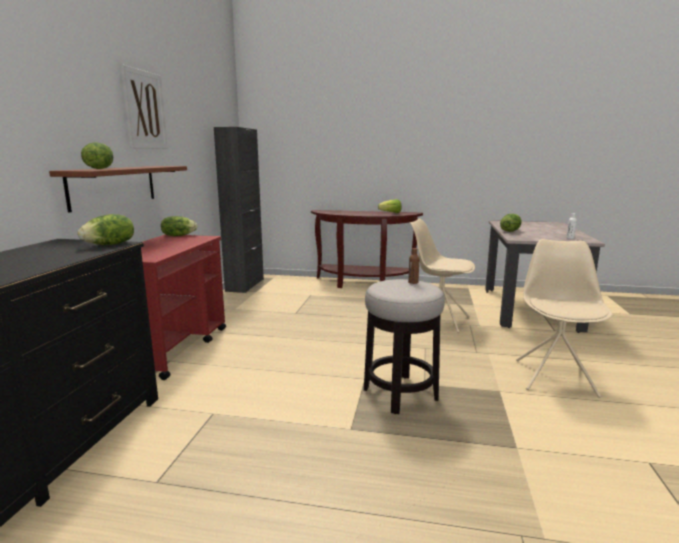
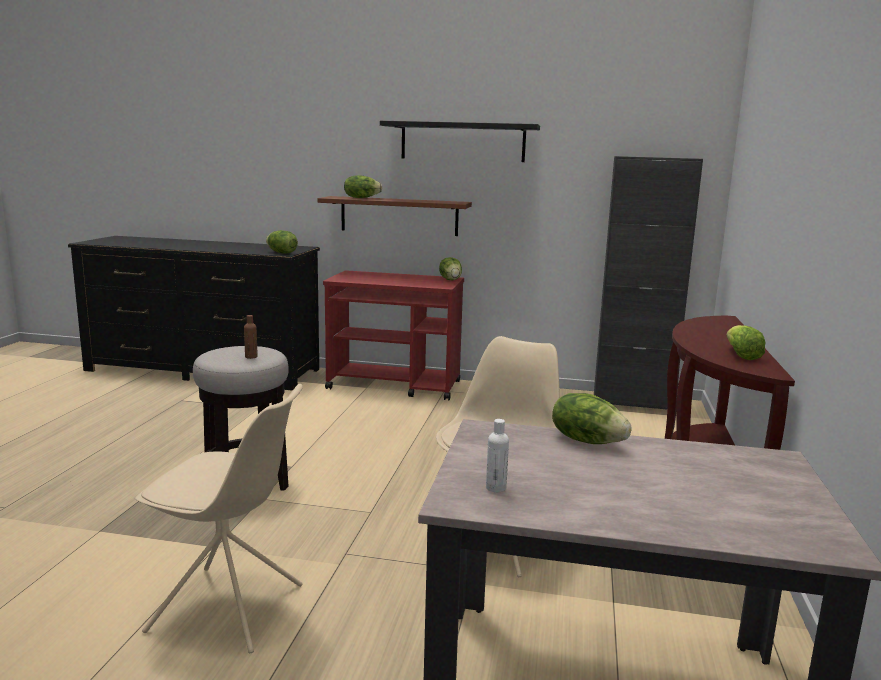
camera: 90 degrees right, 0 degrees up
picture [121,65,168,149] -> black shelf [380,121,540,162]

